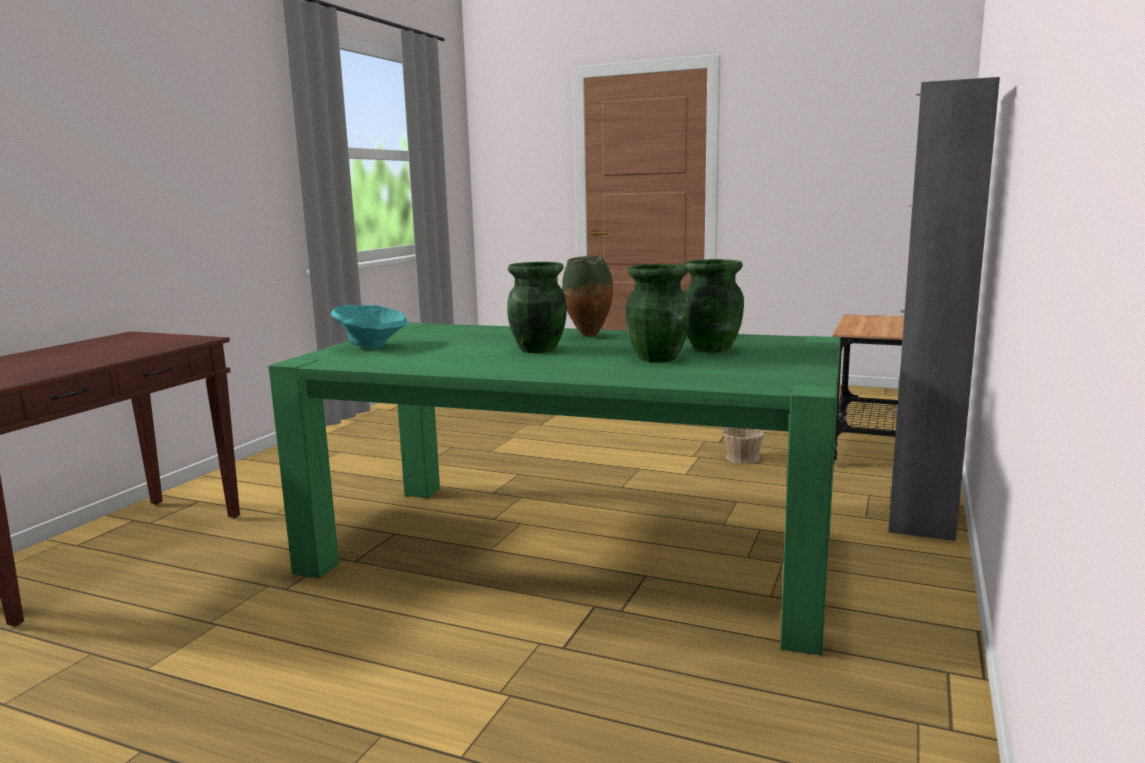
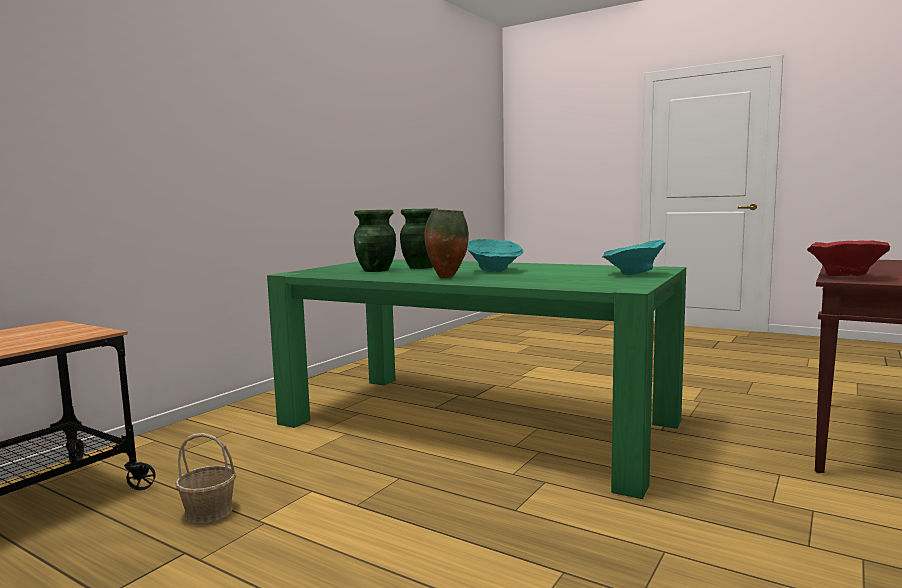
camera: 170 degrees left, 5 degrees down
green vase [507,262,567,353] -> turquoise bowl [467,239,523,272]
grey cabinet [888,77,1000,541] -> none
none -> red bowl [807,240,890,276]

